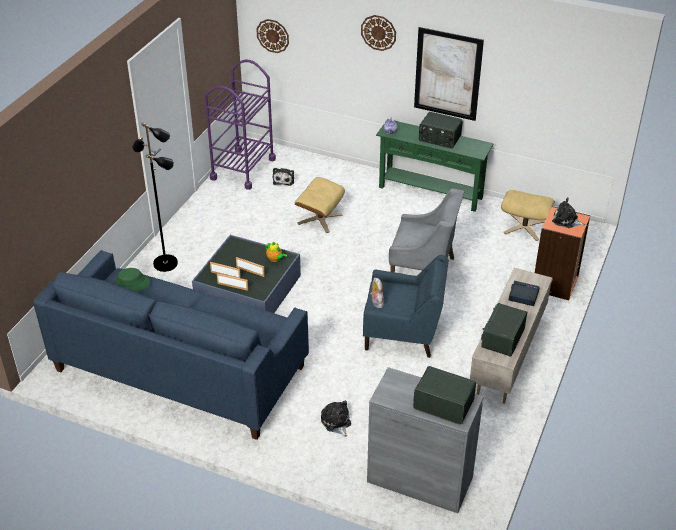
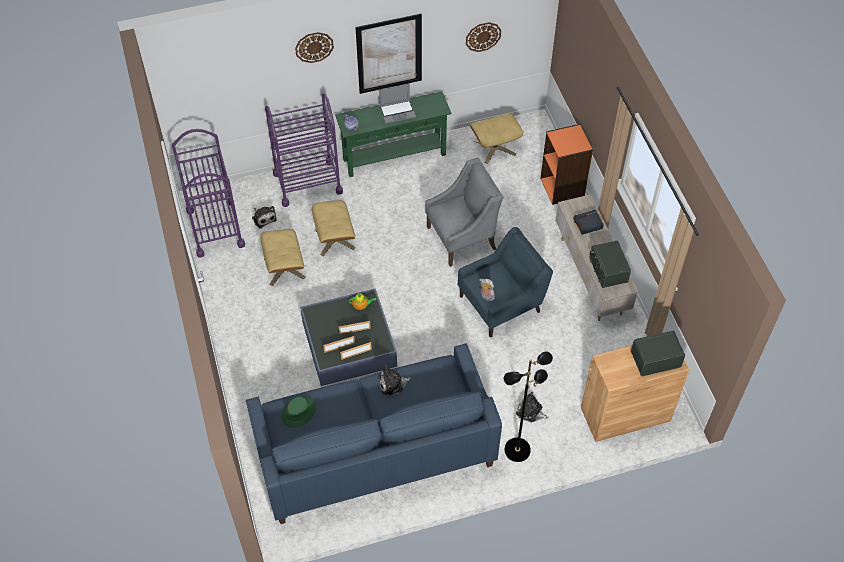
camera: 40 degrees left, 15 degrees up
black floor lamp [132,123,178,272] -> black floor lamp moved to [504,351,553,462]
wall clock [256,19,289,53] -> wall clock moved to [466,22,501,52]
grey cabinet [367,367,484,513] -> brown cabinet [581,345,689,442]
radio [419,112,463,149] -> laptop [379,83,416,123]
plush toy [552,198,586,228] -> plush toy moved to [379,365,411,396]
none -> beige ottoman [260,229,306,286]
none -> purple cart [265,94,343,207]

